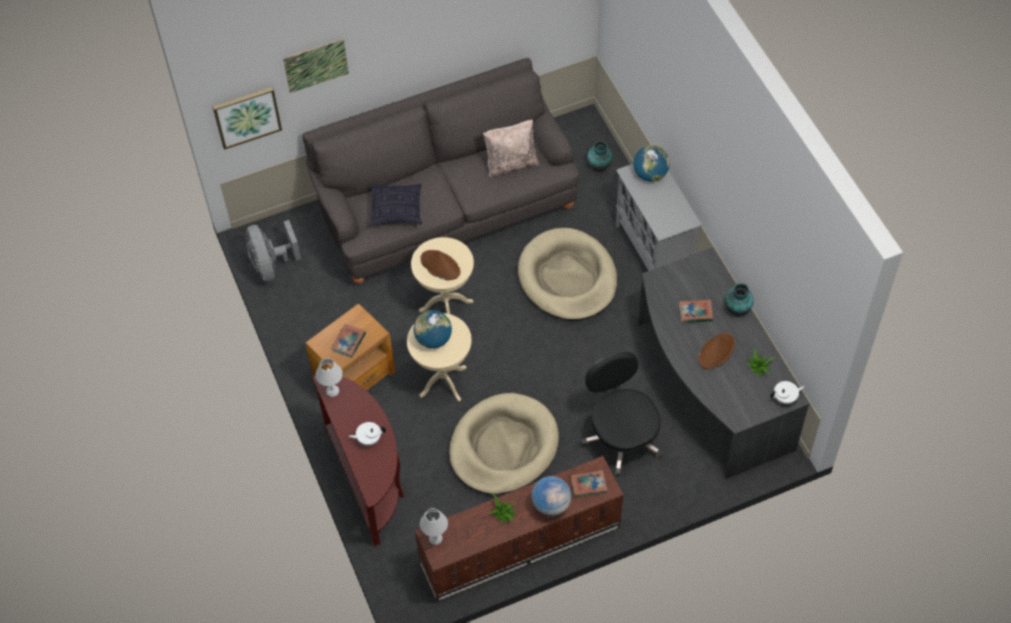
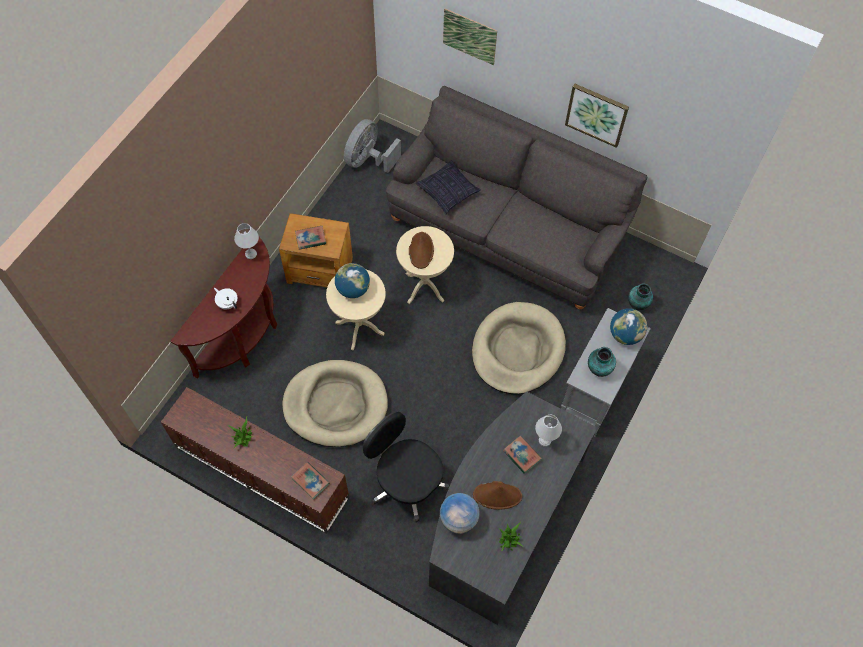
camera: 50 degrees right, 5 degrees up
picture [213,87,282,150] -> picture moved to [565,84,629,148]
white table lamp [420,508,448,545] -> white table lamp moved to [535,415,562,447]
beige pillow [483,120,539,177] -> none
globe [531,476,572,517] -> globe moved to [440,493,480,534]
black office chair [581,351,662,477] -> black office chair turned 75 degrees counterclockwise [363,412,449,523]
vase [725,283,754,316] -> vase moved to [588,347,616,377]
white teapot [770,381,805,404] -> none

